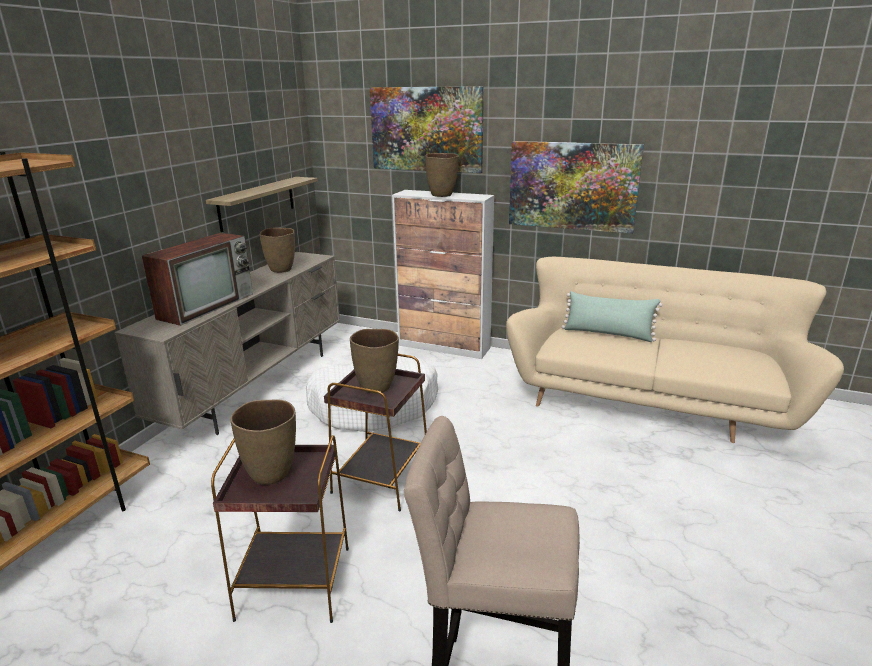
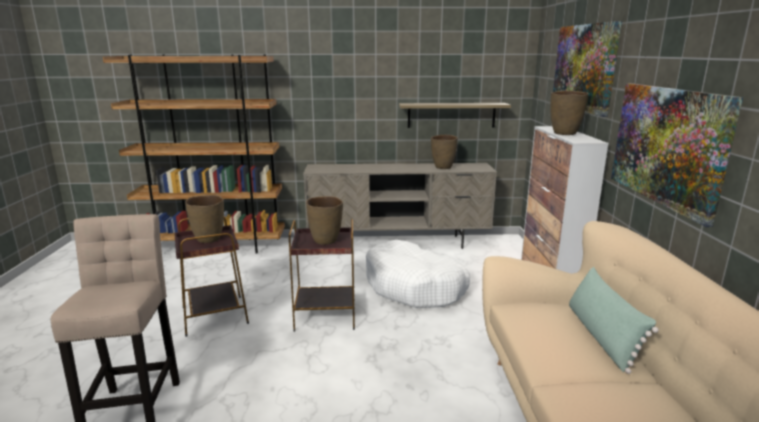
camera: 65 degrees right, 5 degrees down
television [142,233,253,326] -> none

